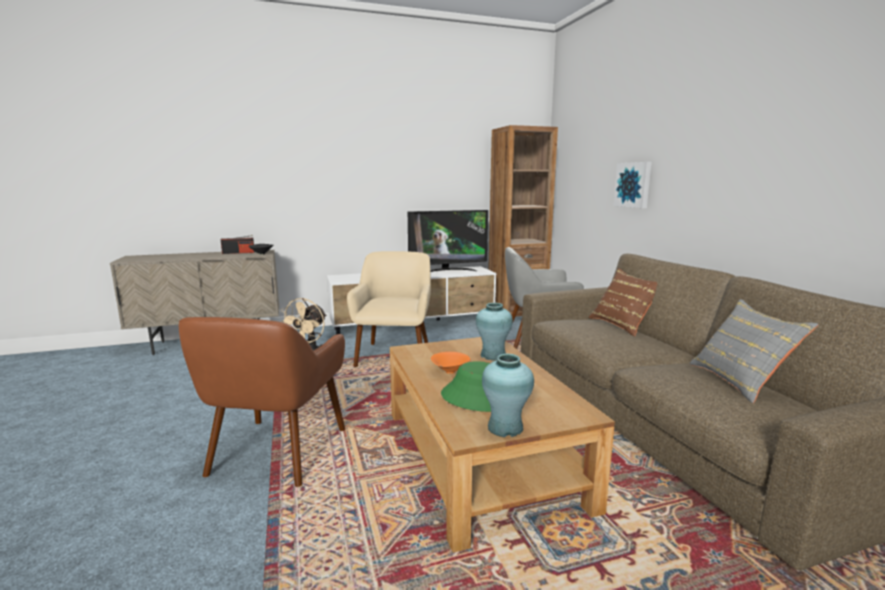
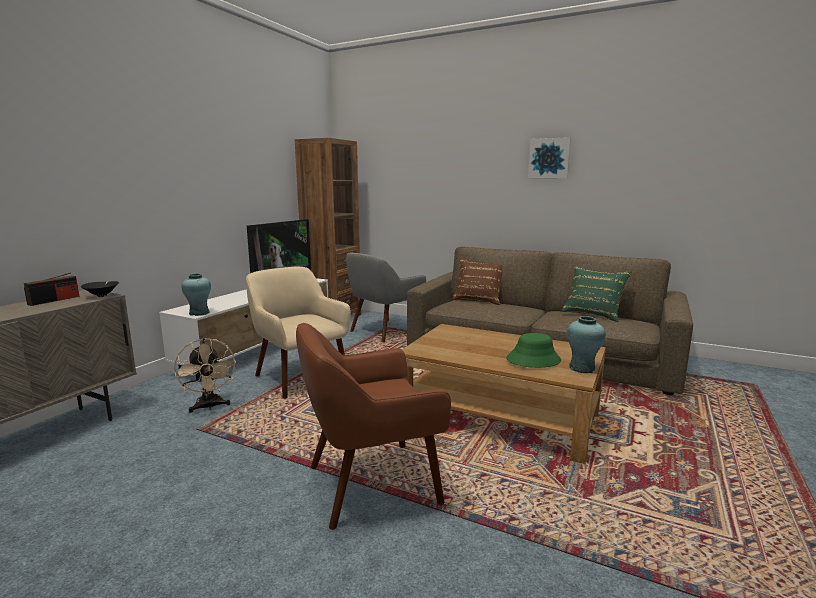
camera: 45 degrees left, 0 degrees up
brown armchair [179,317,345,487] -> brown armchair turned 105 degrees clockwise [296,323,451,530]
orange bowl [431,352,470,374] -> none
turquoise vase [476,303,513,361] -> turquoise vase moved to [181,273,211,316]
picture [613,162,652,208] -> picture moved to [528,137,571,178]
grey pillow [689,299,819,403] -> green pillow [561,265,632,322]

